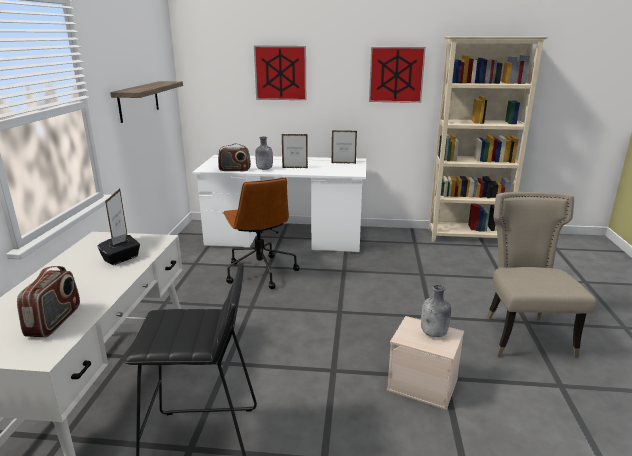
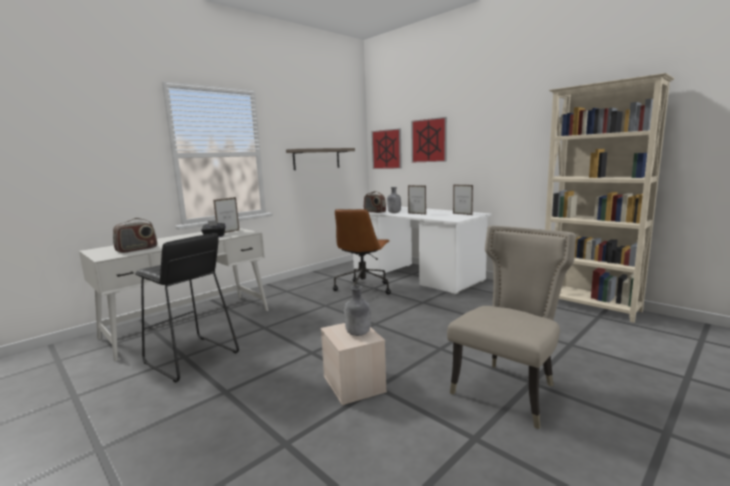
camera: 40 degrees right, 10 degrees down
picture [369,47,426,103] -> picture moved to [371,128,402,169]

